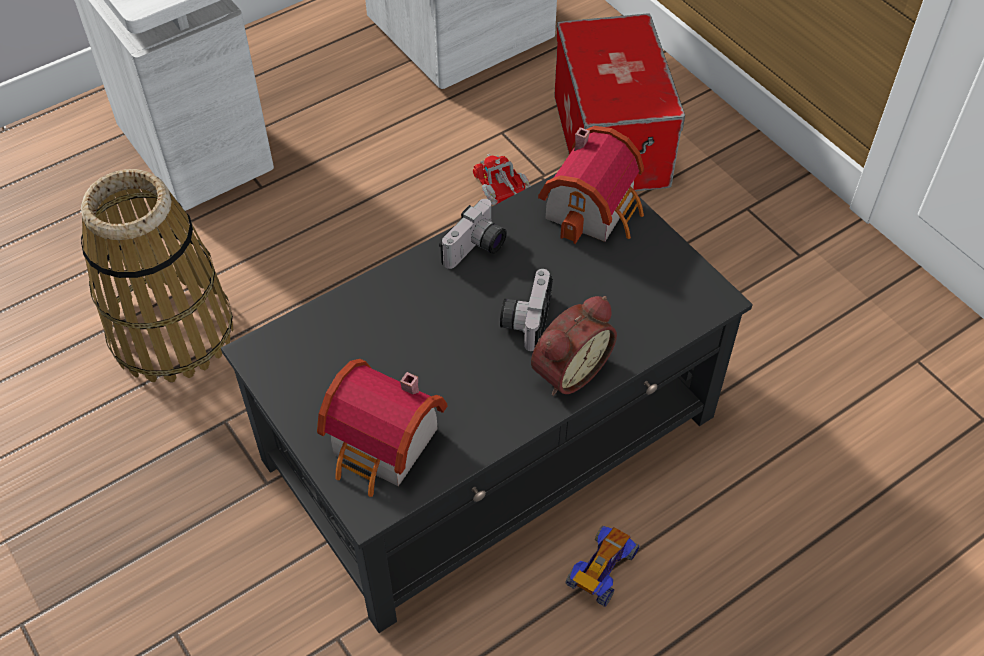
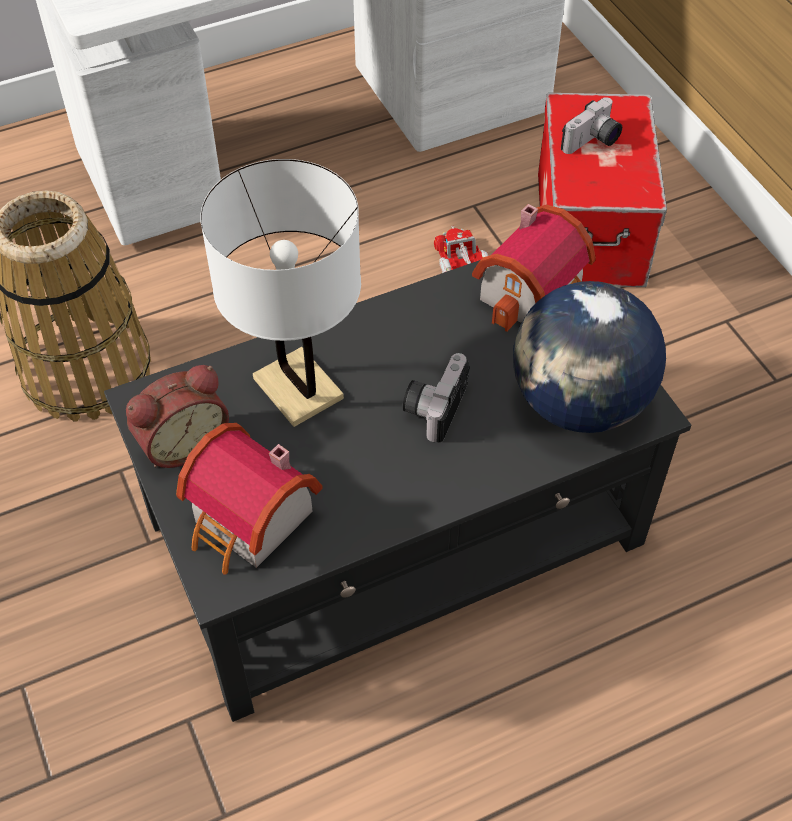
camera: 10 degrees right, 0 degrees up
camera [439,199,507,269] -> camera moved to [561,97,622,154]
alarm clock [531,296,617,396] -> alarm clock moved to [126,365,229,468]
toy car [565,526,639,606] -> none
none -> white table lamp [200,159,361,427]
none -> globe [513,281,666,433]

